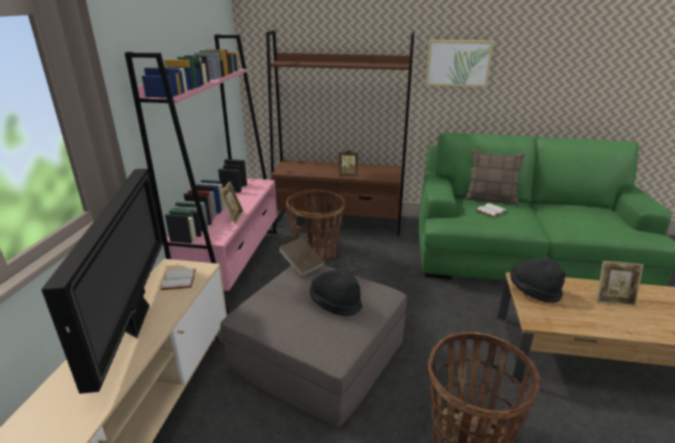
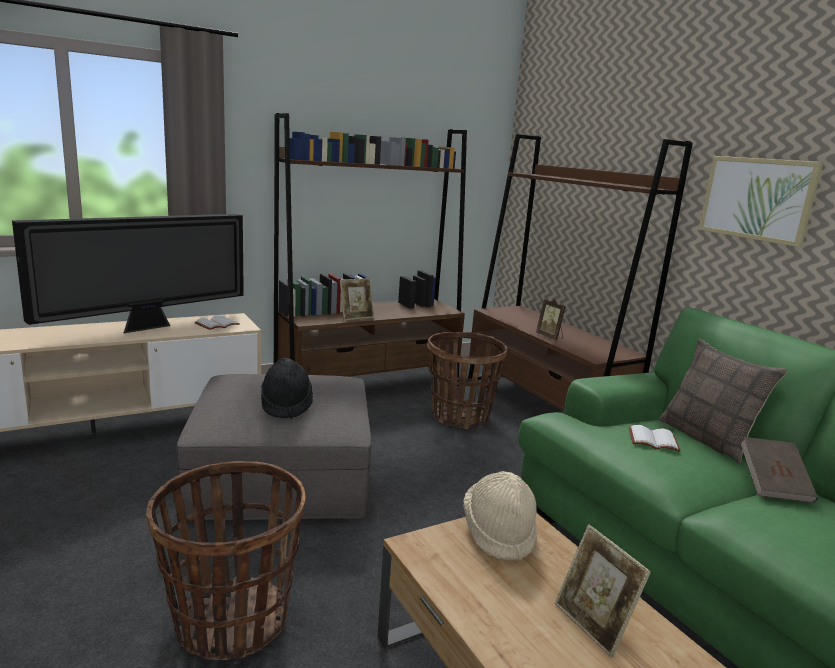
camera: 50 degrees right, 10 degrees down
pink bookcase [125,34,277,314] -> brown bookcase [274,113,467,386]
brown book [278,237,325,277] -> brown book moved to [740,437,818,503]
black hat [510,258,565,303] -> beige hat [463,471,538,561]

